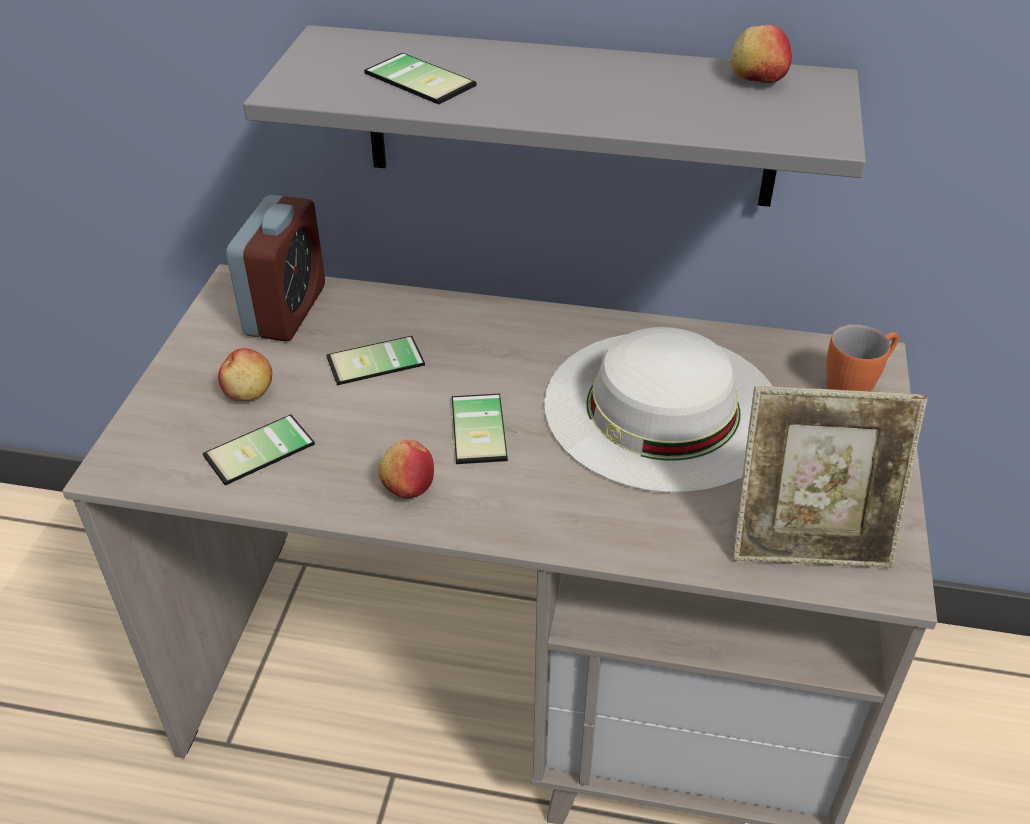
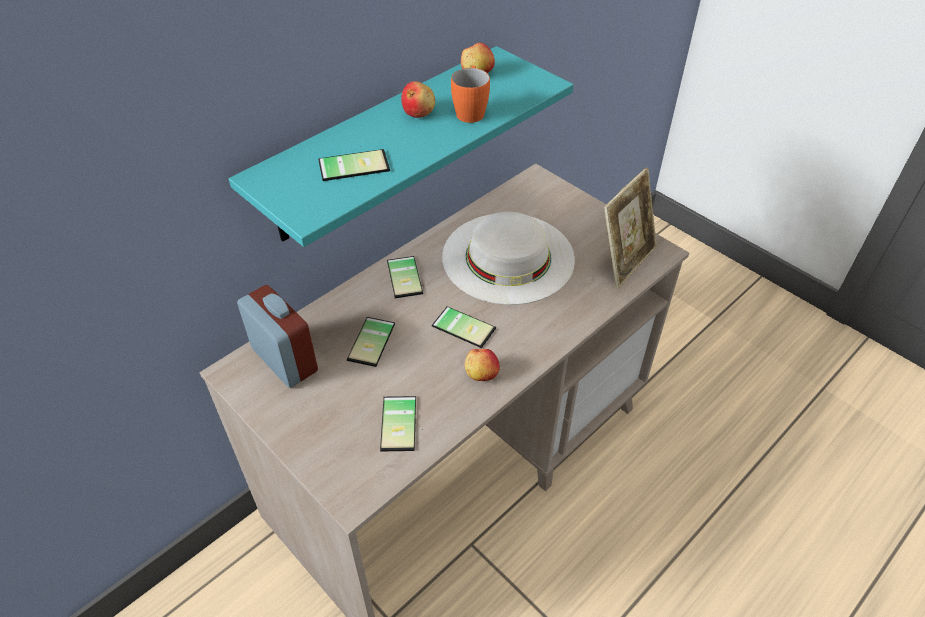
camera: 55 degrees left, 5 degrees up
apple [218,348,272,402] -> apple moved to [401,81,435,118]
grey shelf [243,25,866,207] -> turquoise shelf [229,46,573,247]
orange mug [826,324,899,391] -> orange mug moved to [451,66,490,123]
none -> phone [387,256,423,298]

